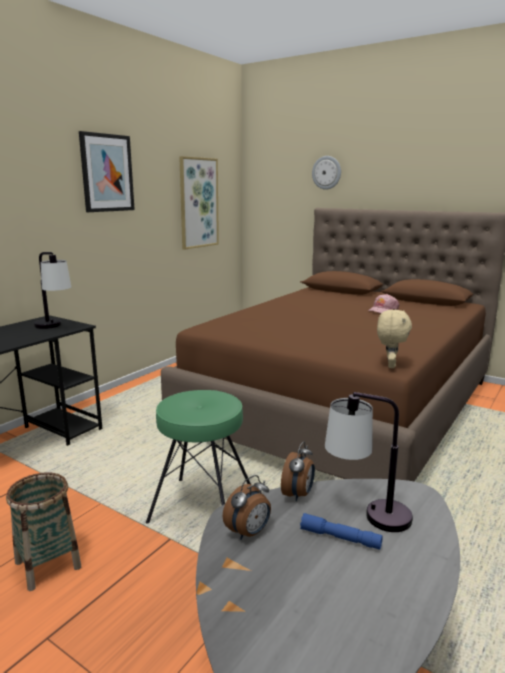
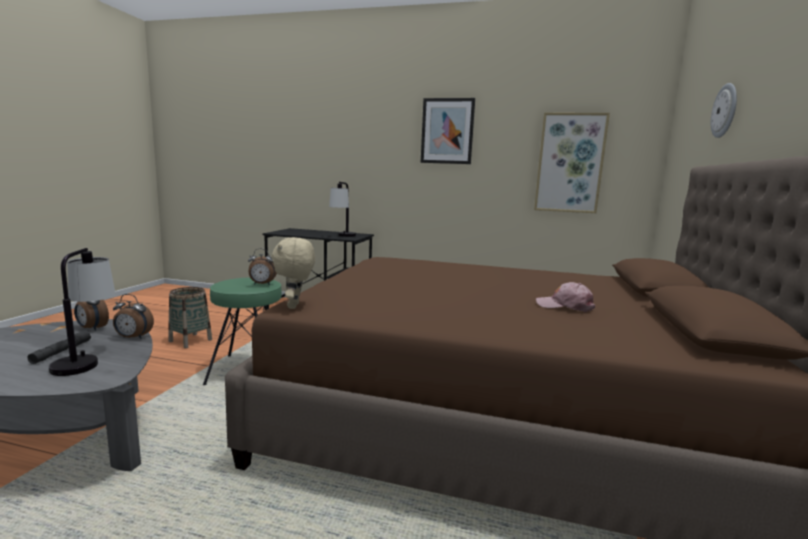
camera: 70 degrees right, 5 degrees down
blue flashlight [300,513,383,550] -> grey flashlight [28,330,91,364]
beige plush toy [377,310,412,368] -> beige plush toy turned 90 degrees clockwise [271,237,315,309]
none -> alarm clock [248,248,277,285]

